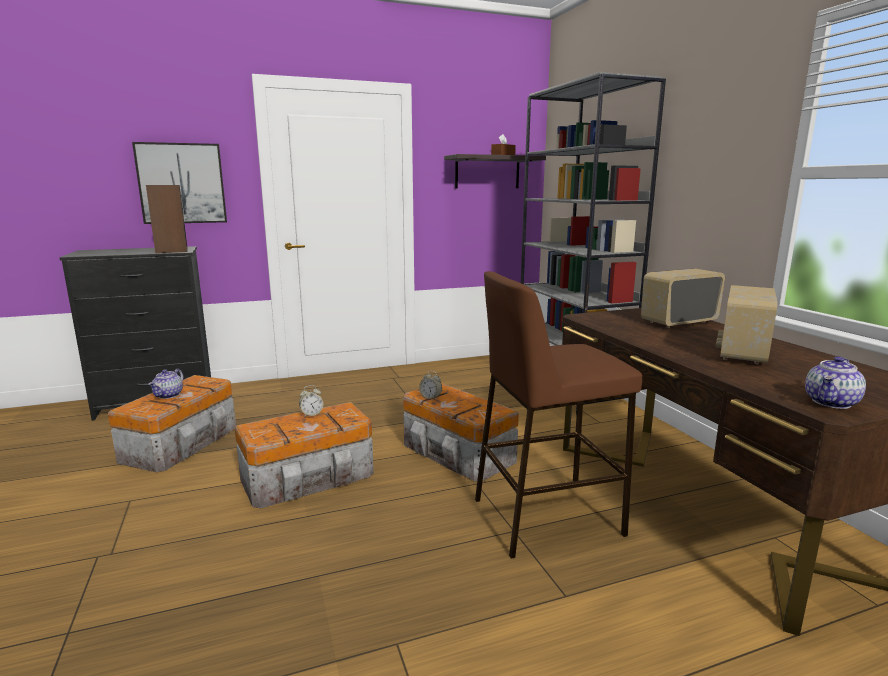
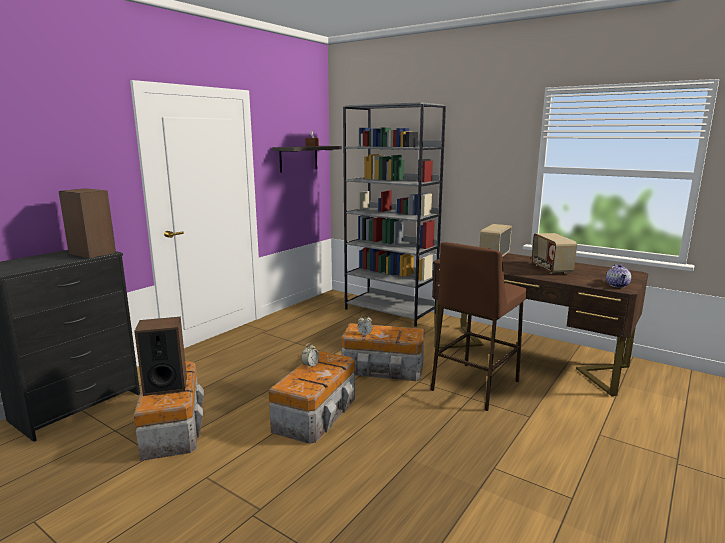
camera: 35 degrees left, 0 degrees up
picture [132,142,227,224] -> none
teapot [148,369,183,399] -> speaker [134,317,187,396]

